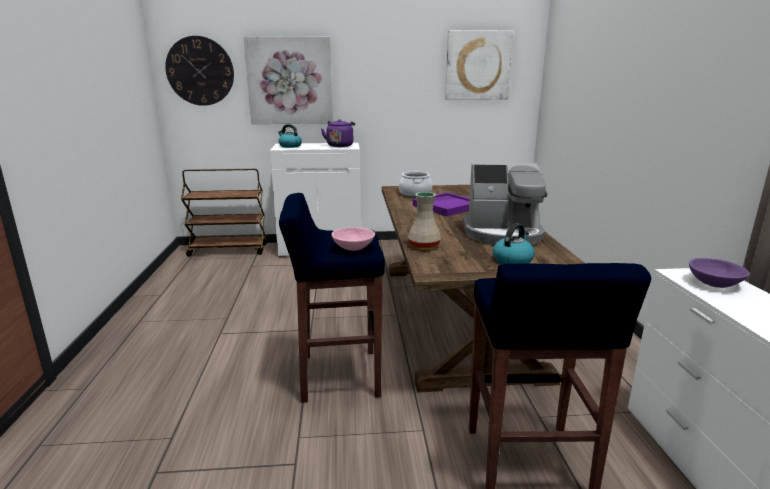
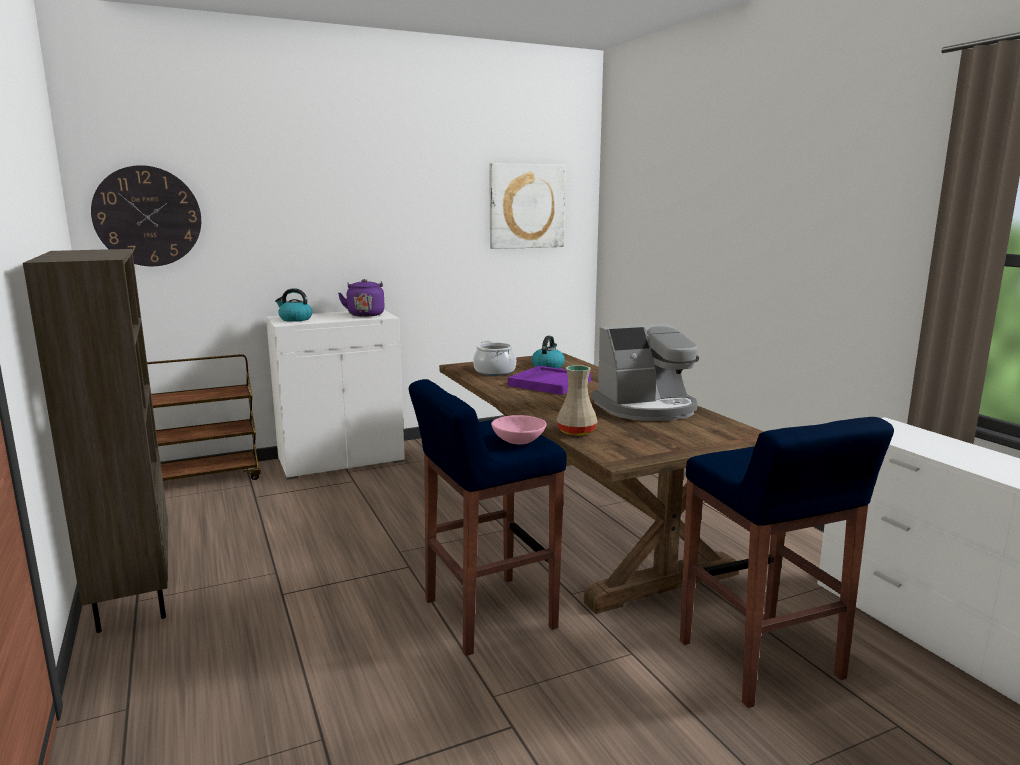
camera: 20 degrees left, 5 degrees down
picture [244,36,333,124] -> none
kettle [493,223,535,264] -> kettle moved to [532,336,565,368]
purple bowl [689,258,750,288] -> none
none -> brown bookcase [23,249,168,633]

